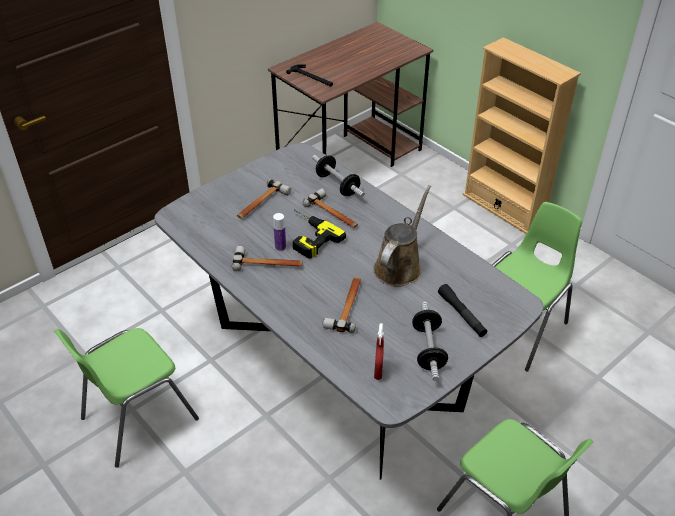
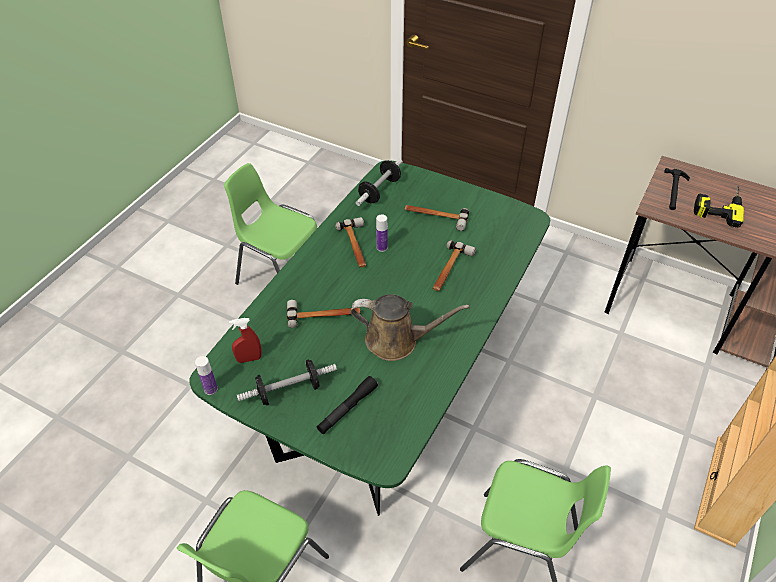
camera: 70 degrees right, 5 degrees up
grey dining table [155,143,543,479] -> green dining table [189,160,550,516]
power drill [293,210,346,259] -> power drill moved to [694,186,744,228]
dumbbell [312,155,365,197] -> dumbbell moved to [356,159,403,206]
none -> bottle [195,356,218,395]

